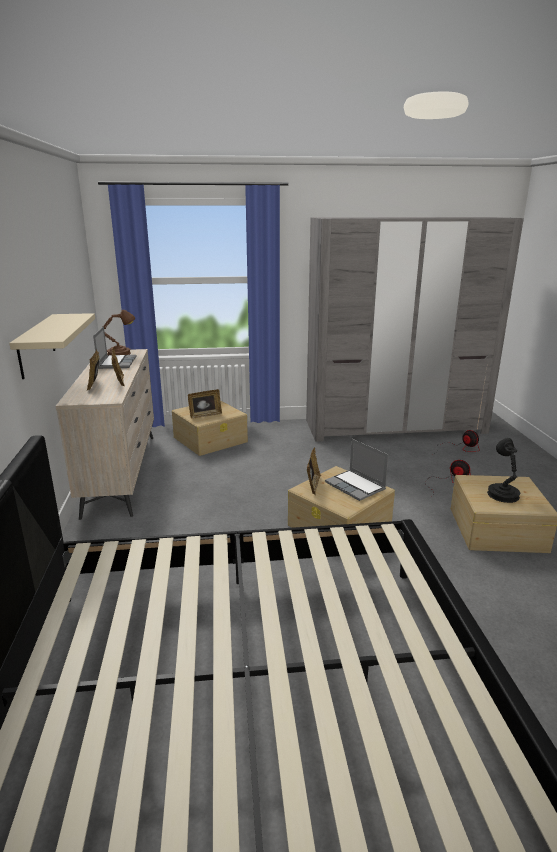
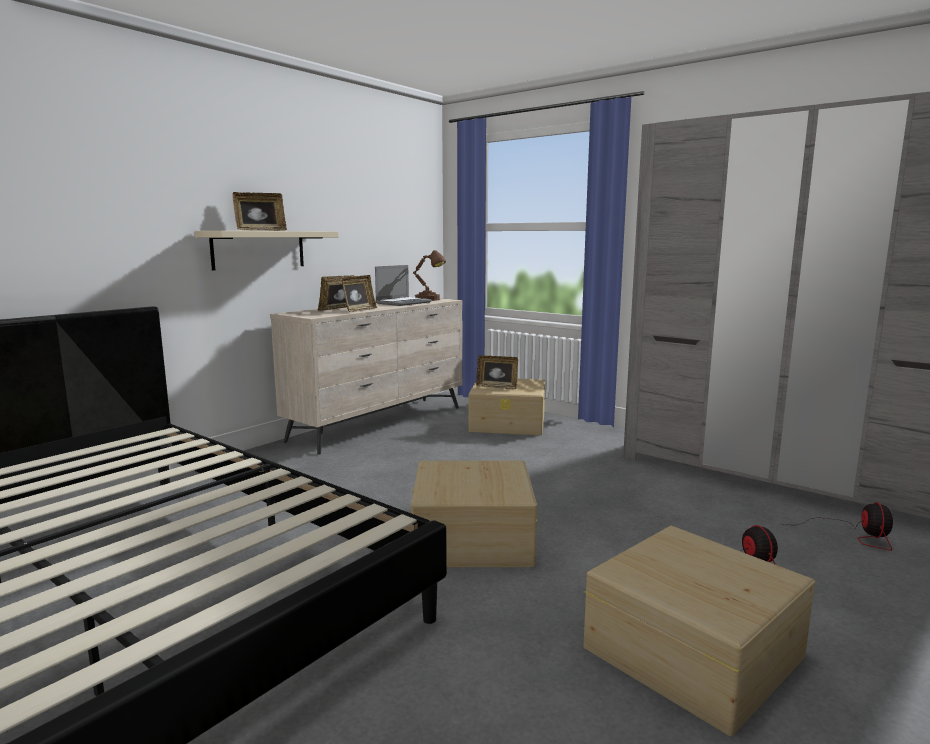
camera: 45 degrees right, 10 degrees down
picture frame [307,447,321,495] -> picture frame moved to [233,192,287,231]
laptop [325,439,388,501] -> none
black table lamp [487,438,520,503] -> none

